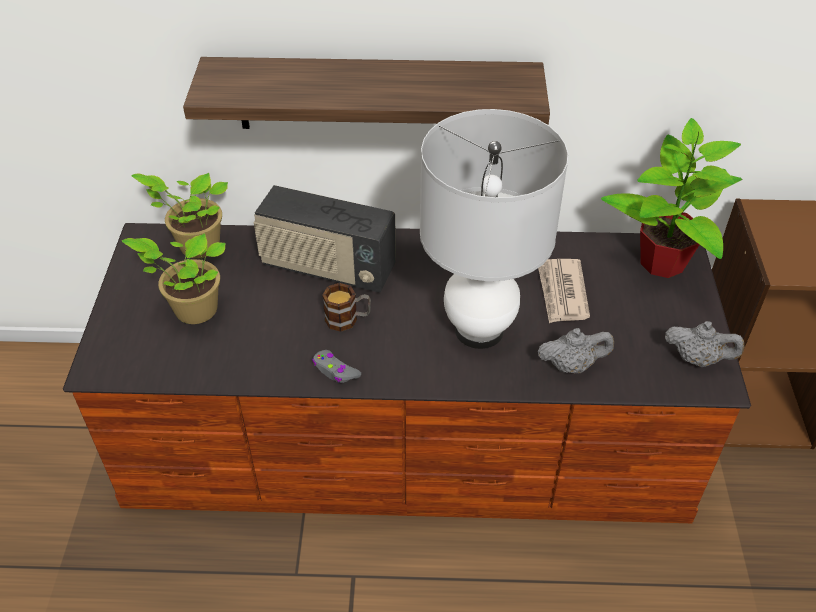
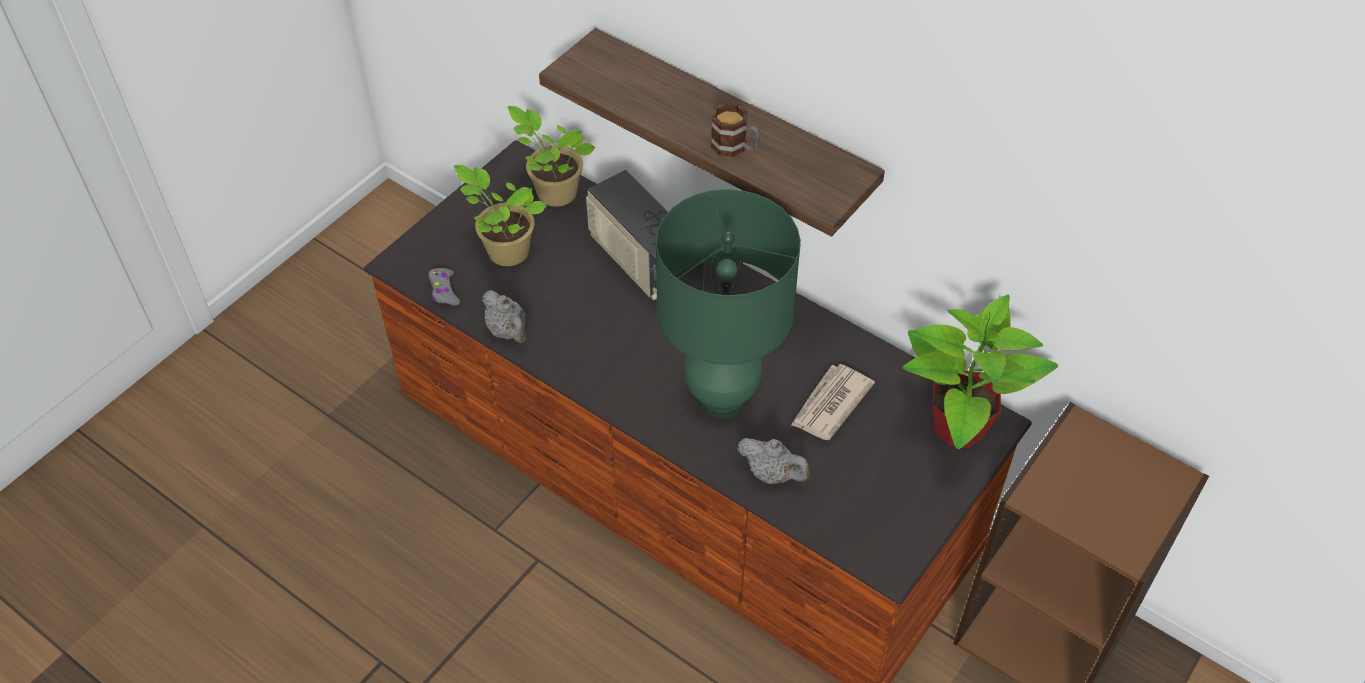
camera: 35 degrees right, 5 degrees up
grey game controller [312,350,361,383] -> grey game controller moved to [428,268,460,306]
mug [322,283,371,332] -> mug moved to [711,102,760,157]
white table lamp [420,109,568,349] -> green table lamp [656,189,801,418]
grey teapot [665,321,745,367] -> grey teapot moved to [482,290,527,343]

